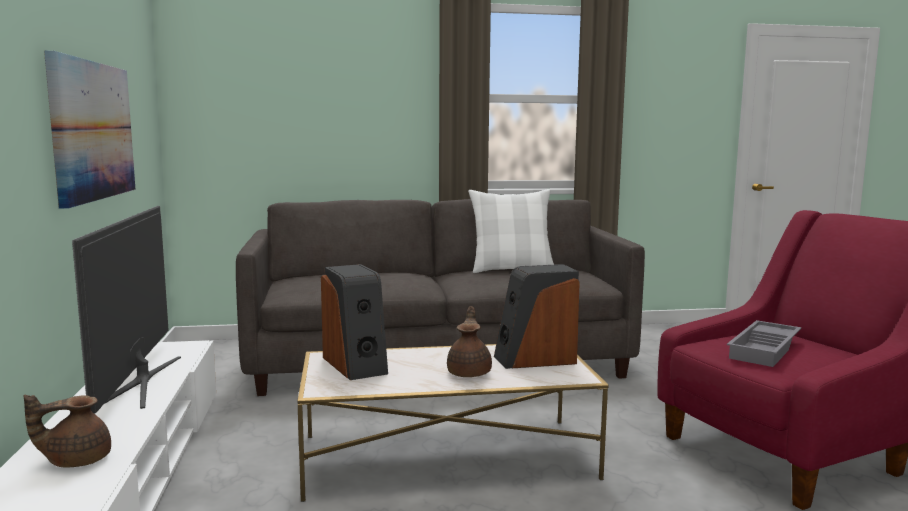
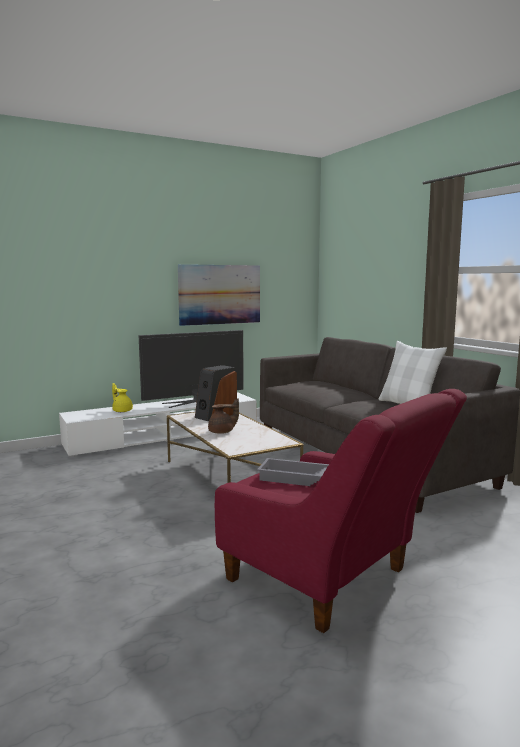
camera: 70 degrees right, 0 degrees up
brown teapot [24,395,111,467] -> yellow teapot [112,383,133,412]
speaker [494,264,580,369] -> none

